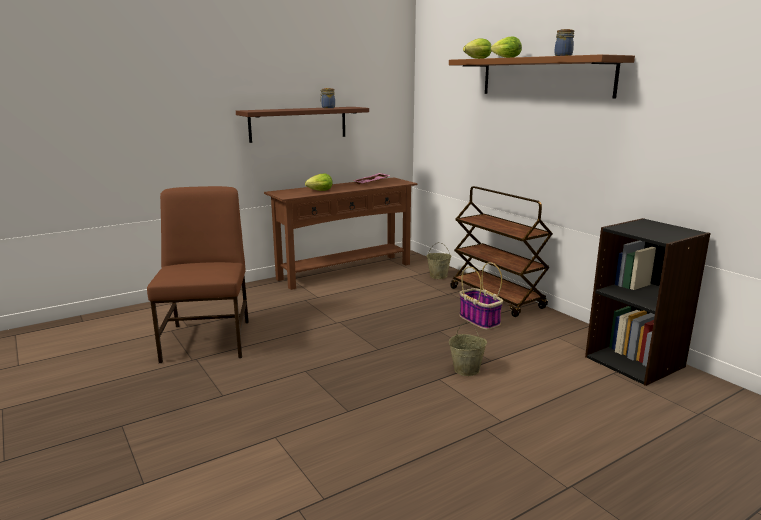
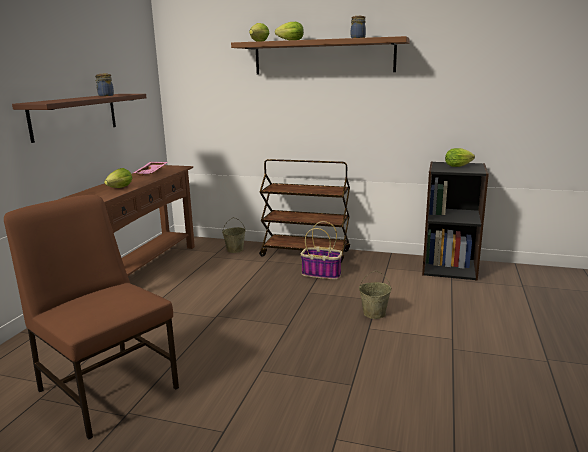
camera: 40 degrees left, 0 degrees up
none -> lettuce [445,148,475,167]

